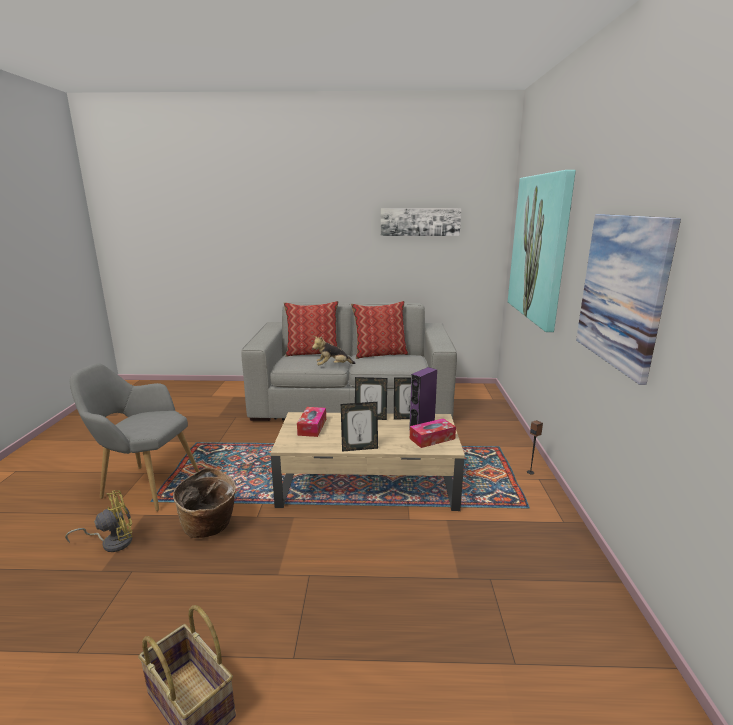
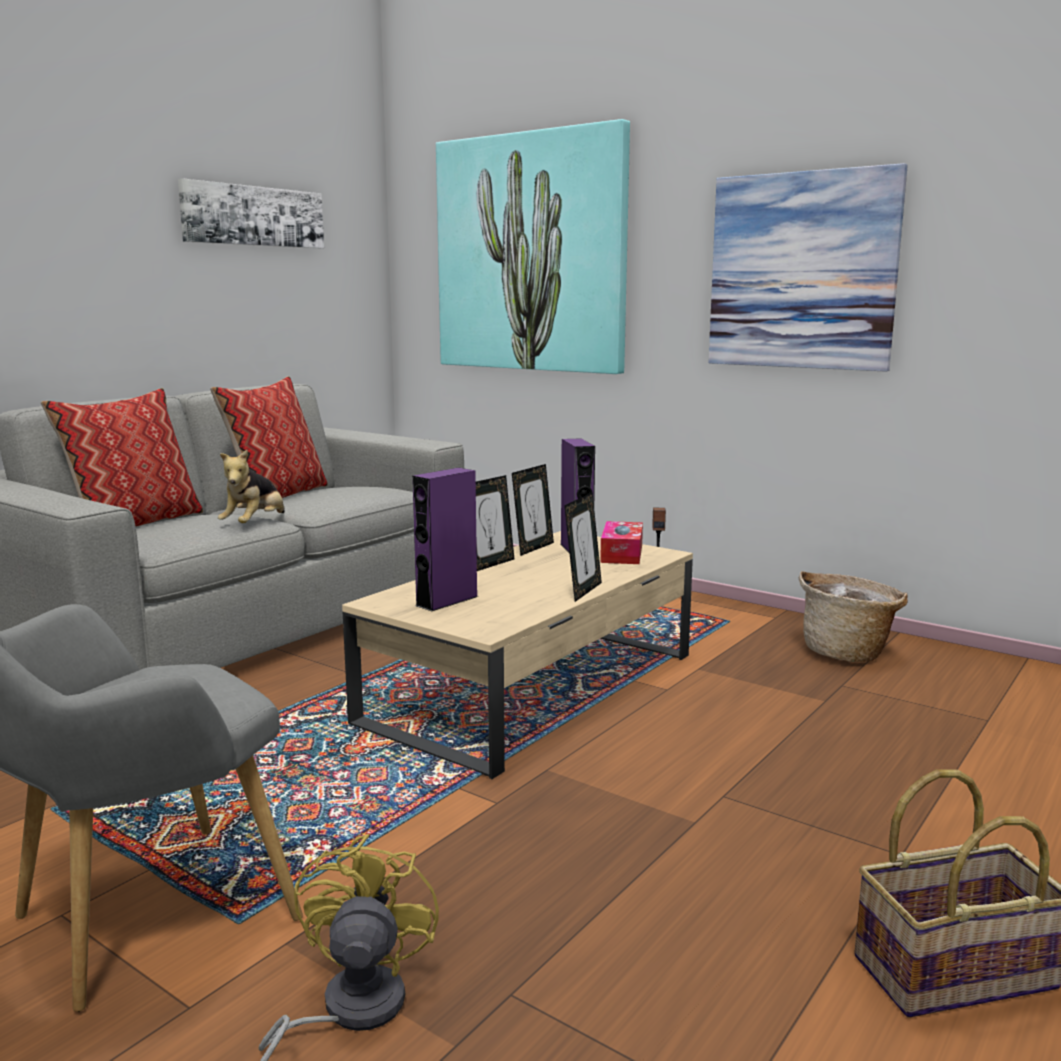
camera: 55 degrees left, 5 degrees down
basket [173,467,236,538] -> basket moved to [799,571,908,662]
tissue box [297,407,326,437] -> purple speaker [412,468,478,611]

